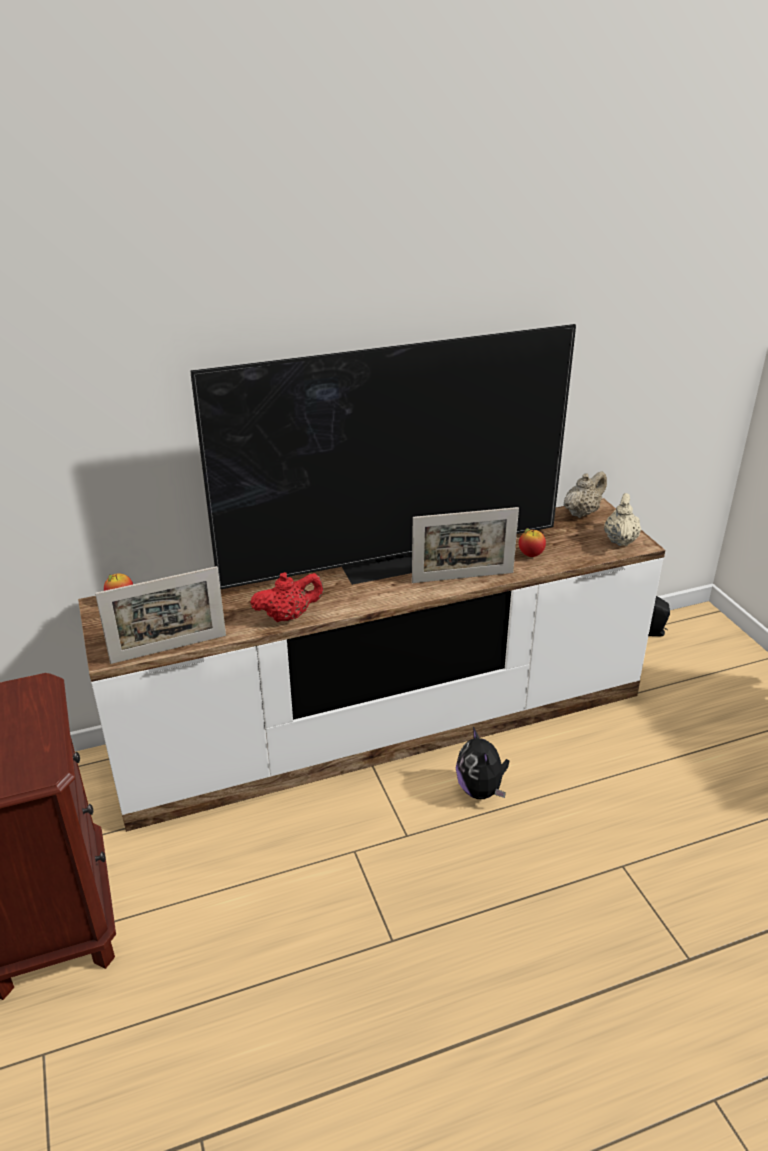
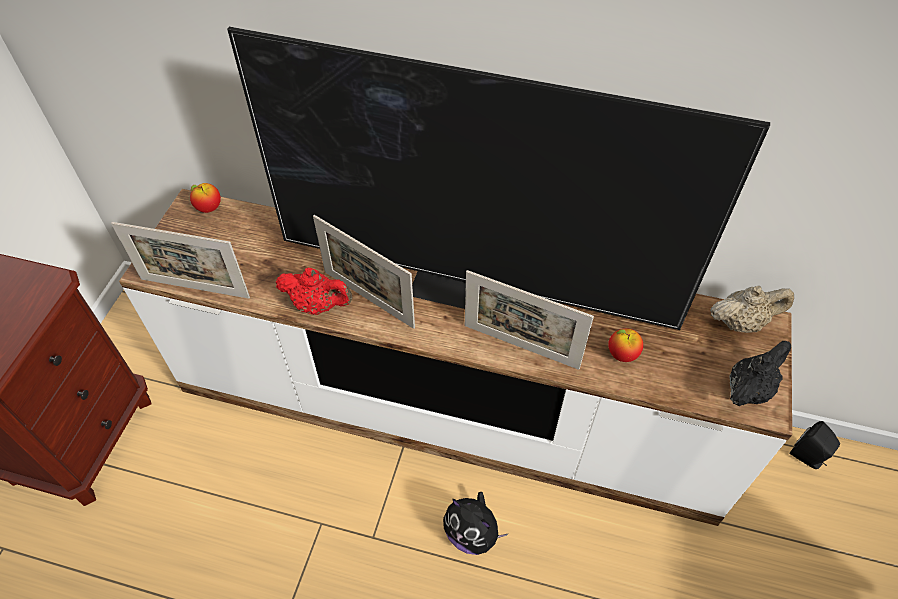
camera: 35 degrees right, 20 degrees up
plush toy [456,727,509,799] -> plush toy turned 75 degrees counterclockwise [443,492,508,555]
beige teapot [604,493,641,546] -> black teapot [729,341,791,406]
none -> picture frame [313,215,415,329]

